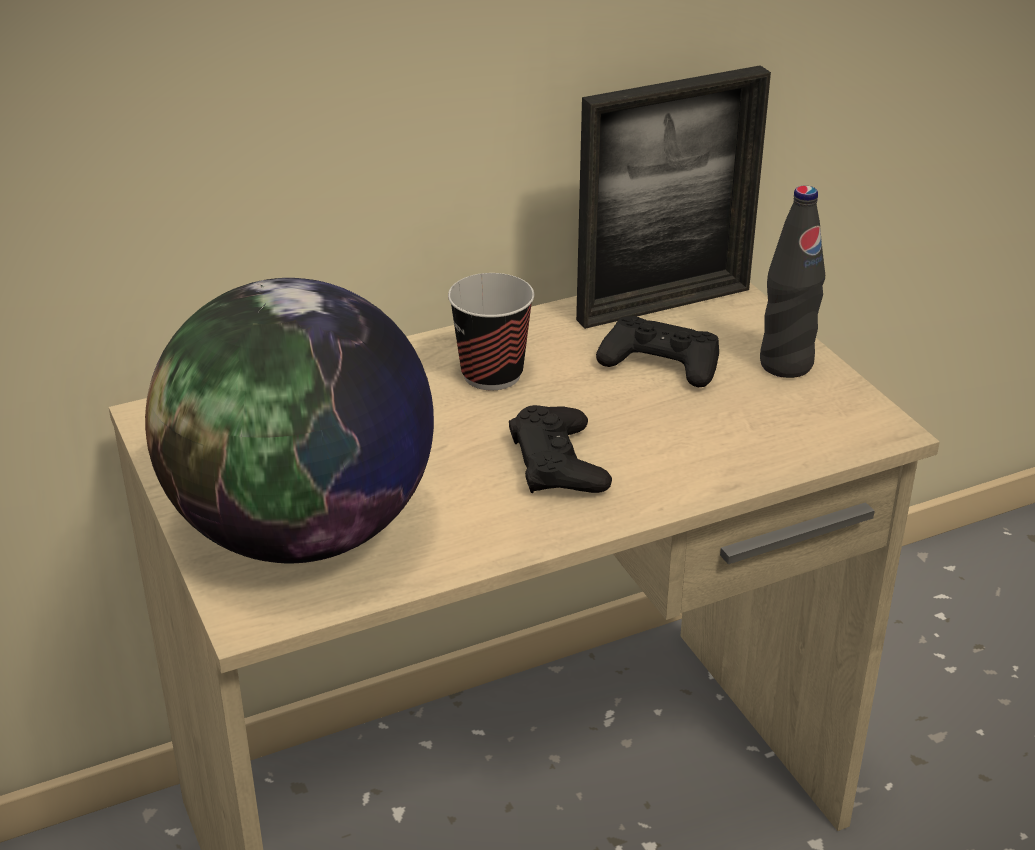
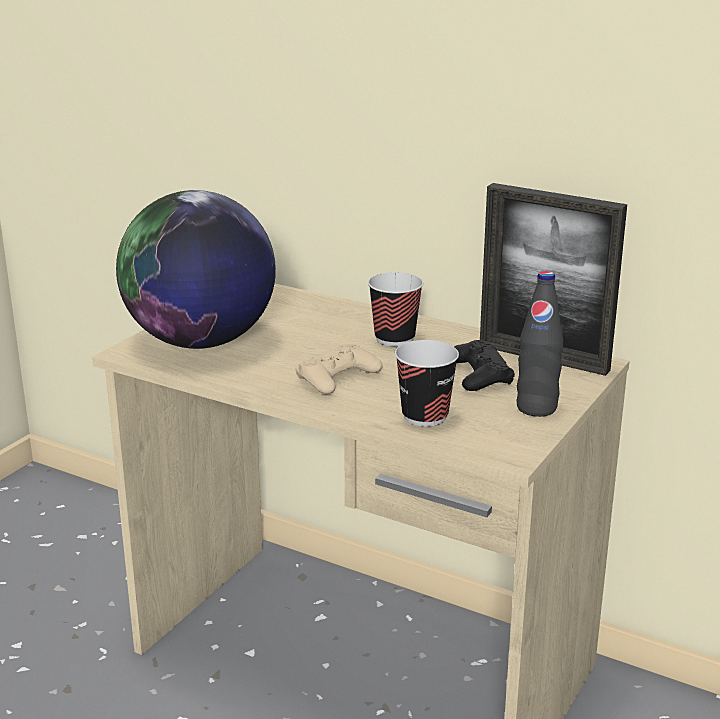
camera: 55 degrees right, 10 degrees down
black game controller [509,405,612,493] -> beige game controller [295,344,382,394]
none -> cup [395,340,459,426]

